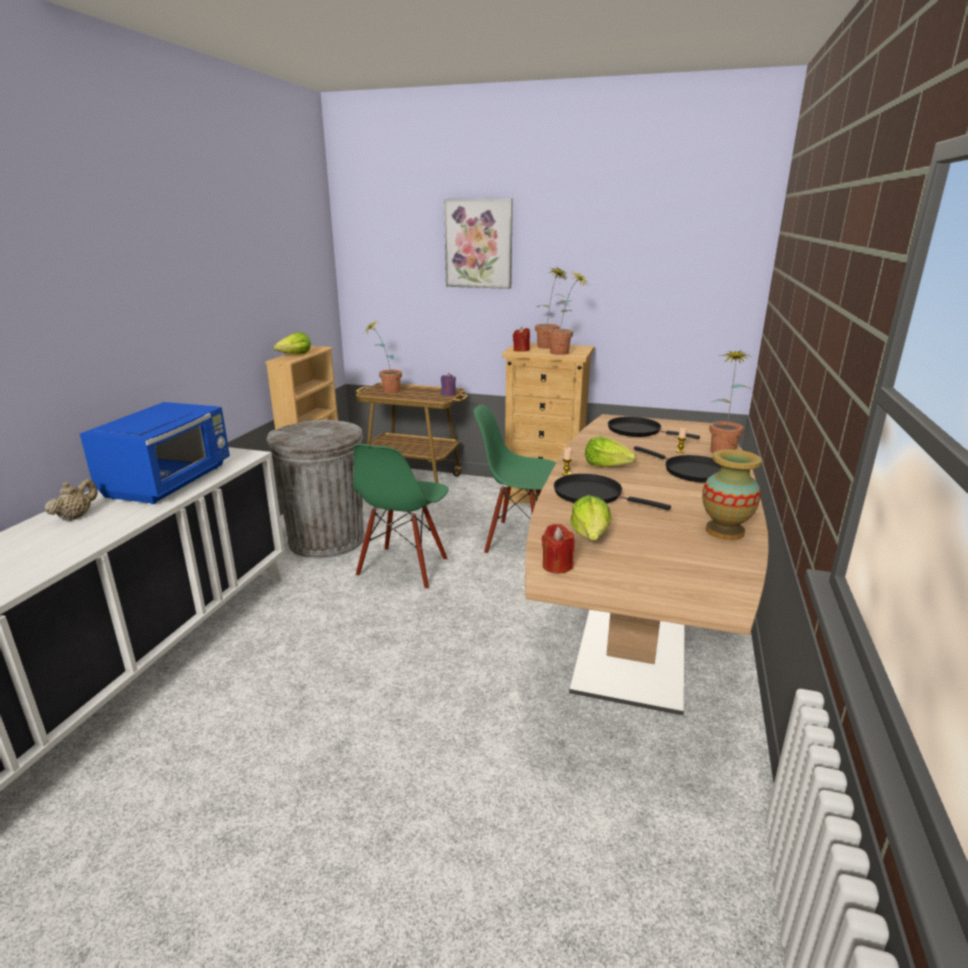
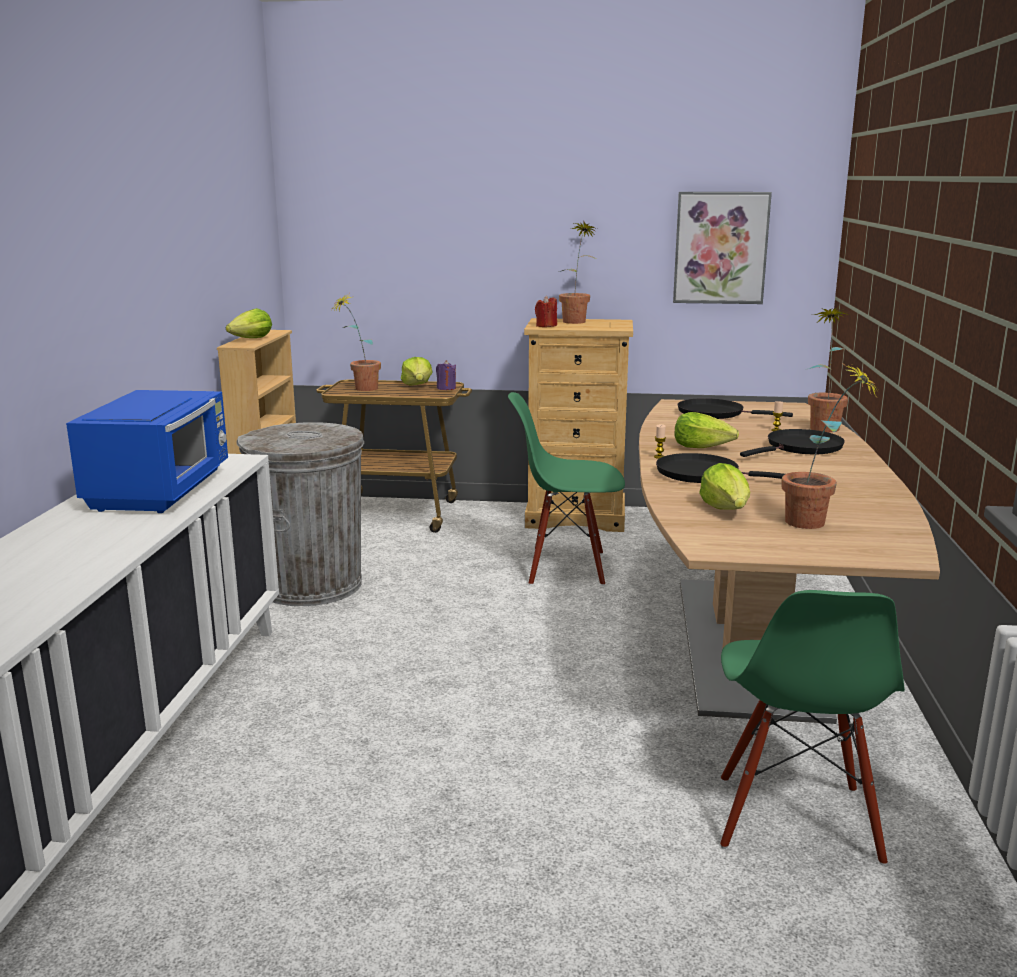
camera: 10 degrees left, 5 degrees down
beige teapot [45,479,98,521] -> none
green chair [353,444,448,590] -> green chair moved to [720,590,905,866]
picture [444,198,513,289] -> picture moved to [673,192,772,304]
red candle [542,524,575,574] -> none
potted plant [548,272,589,355] -> potted plant moved to [782,365,880,529]
black frying pan [634,446,721,483] -> black frying pan turned 75 degrees counterclockwise [740,429,845,457]
vase [702,449,762,540] -> none
none -> lettuce [401,357,432,386]

